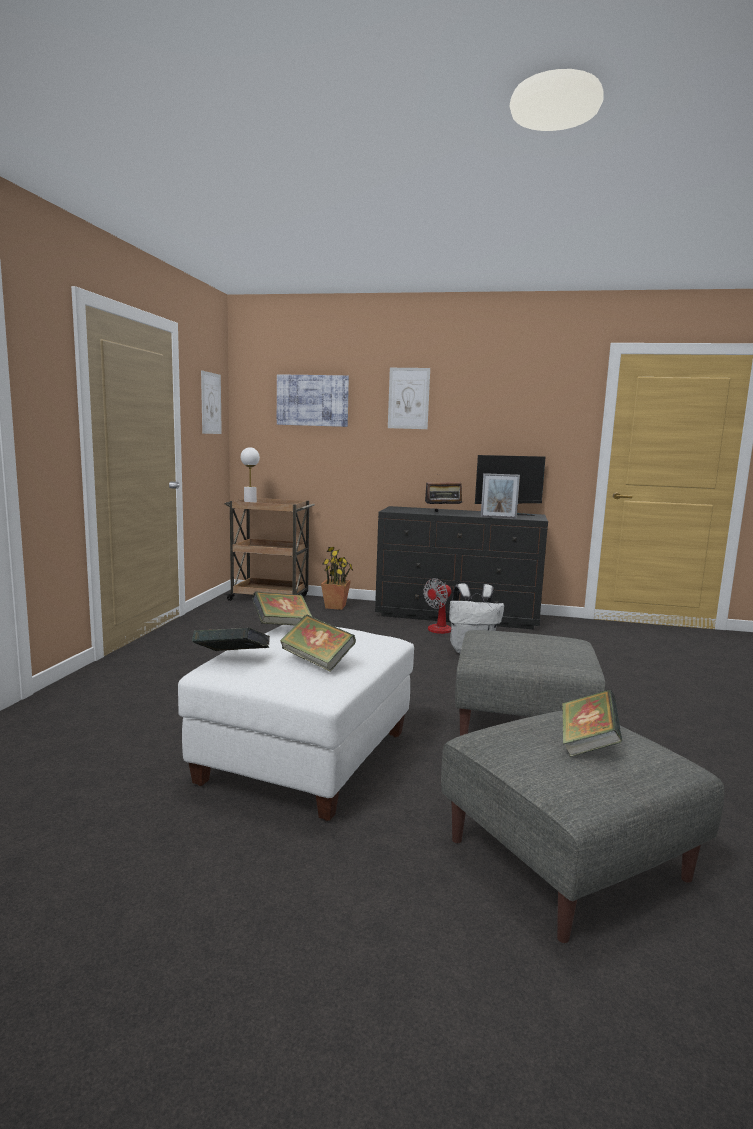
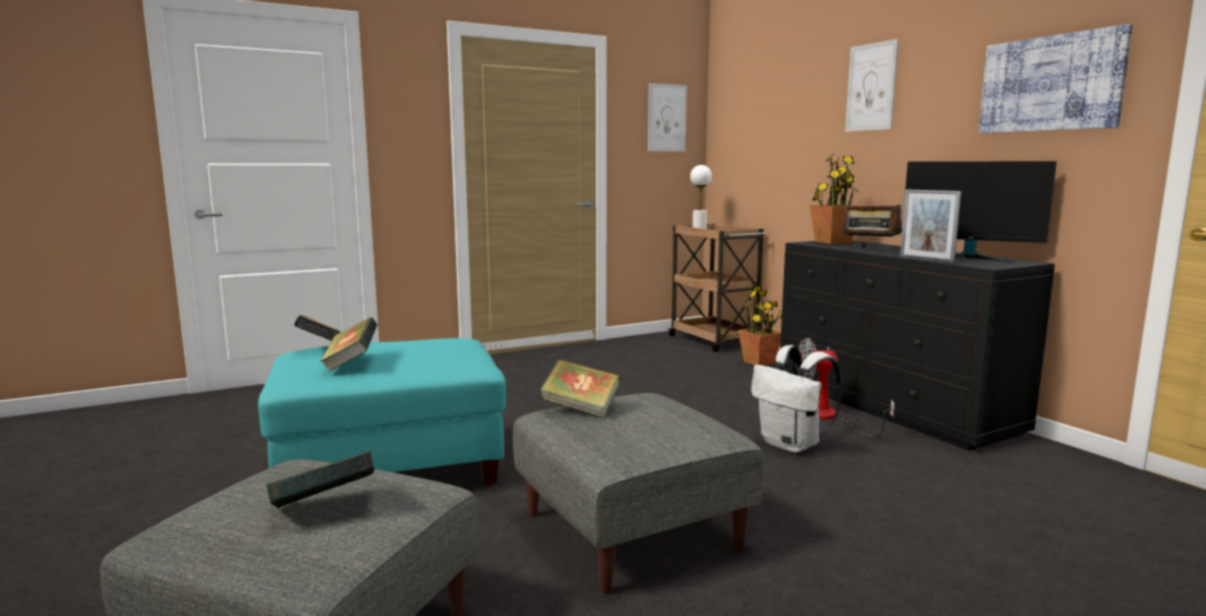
camera: 50 degrees right, 0 degrees up
white ottoman [178,625,414,821] -> turquoise ottoman [258,338,506,486]
book [252,591,312,625] -> book moved to [540,359,621,417]
picture [277,374,349,427] -> picture moved to [979,24,1133,133]
none -> potted plant [809,153,858,244]

